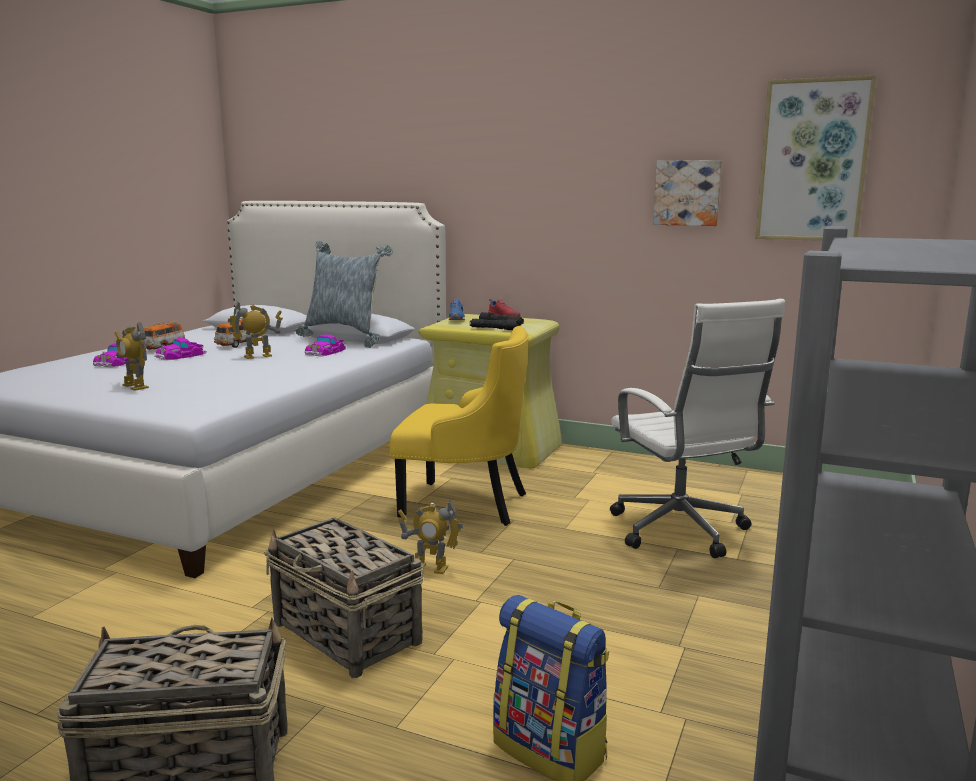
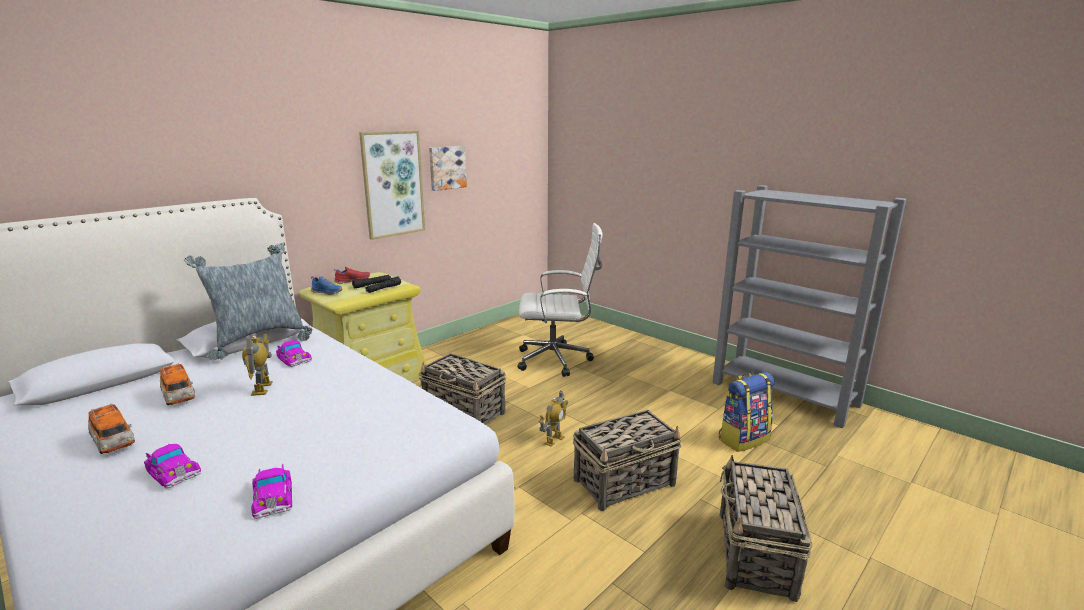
camera: 70 degrees left, 5 degrees up
toy robot [115,322,149,391] -> none
toy car [154,338,207,360] -> toy car moved to [251,464,292,519]
yellow chair [389,326,529,526] -> basket [419,353,506,425]
picture [755,75,876,241] -> picture moved to [359,130,425,240]

